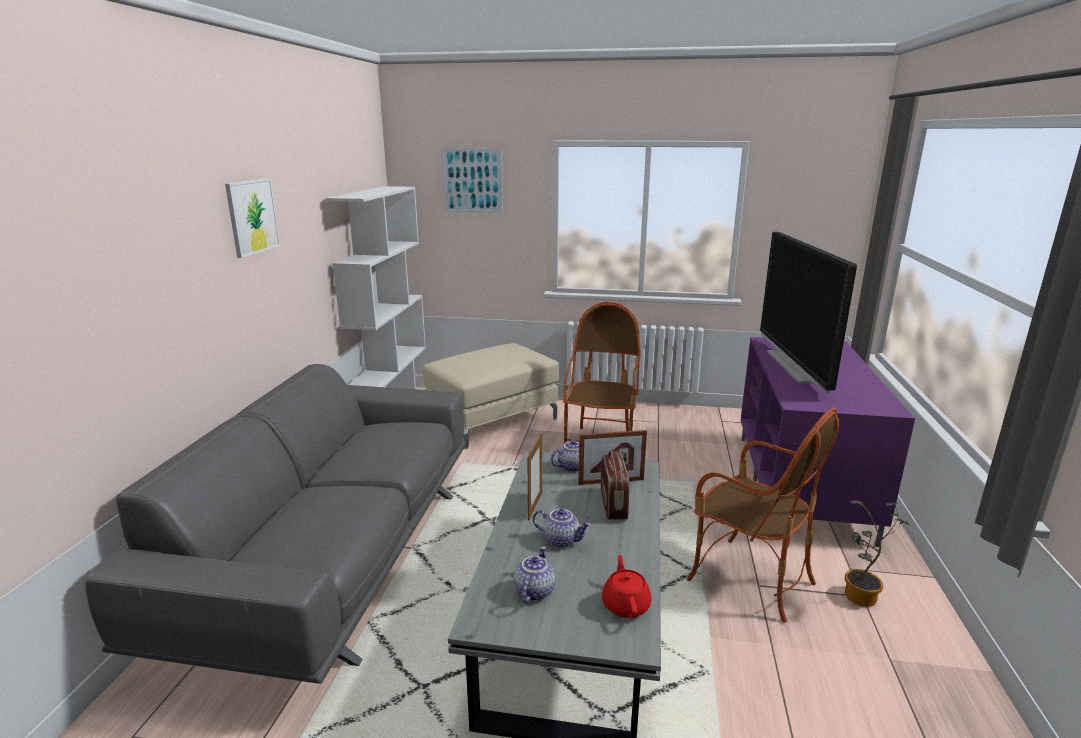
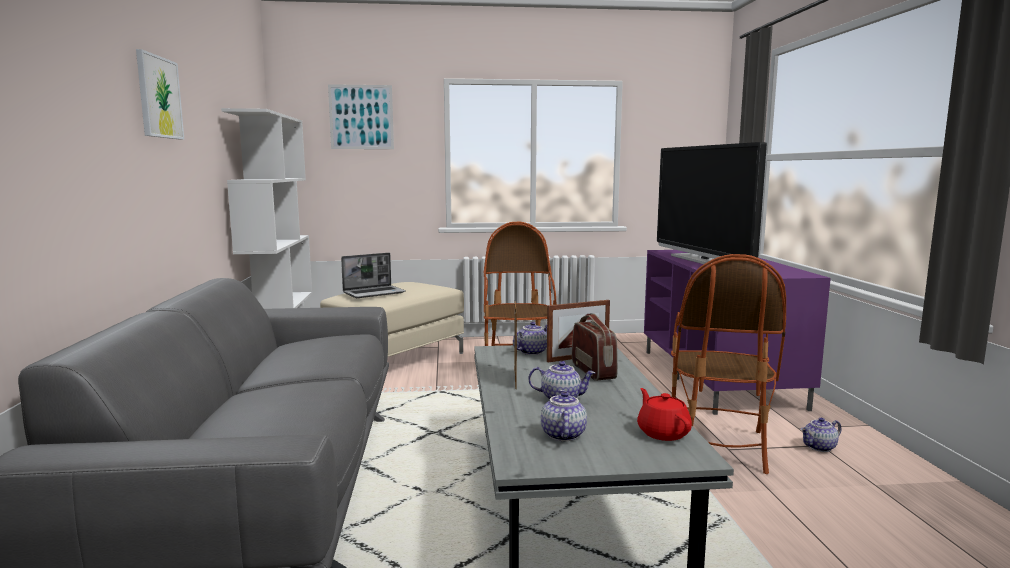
camera: 15 degrees left, 10 degrees down
armchair [687,408,839,623] -> armchair turned 75 degrees clockwise [671,254,786,474]
potted plant [845,500,910,607] -> teapot [801,418,842,452]
none -> laptop [341,253,406,298]

